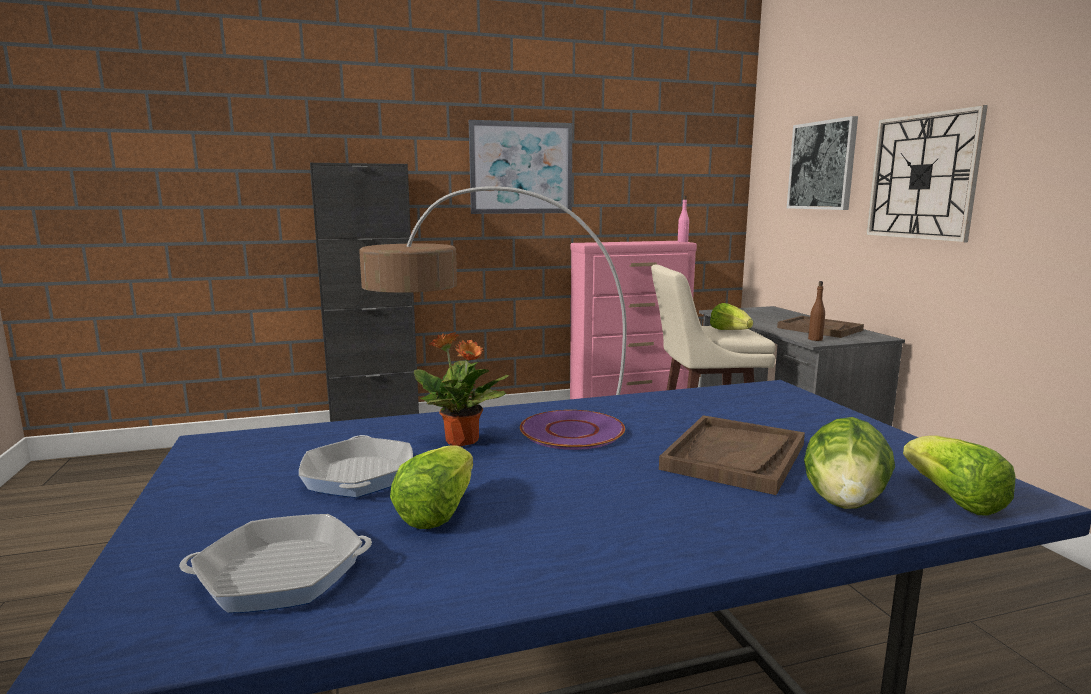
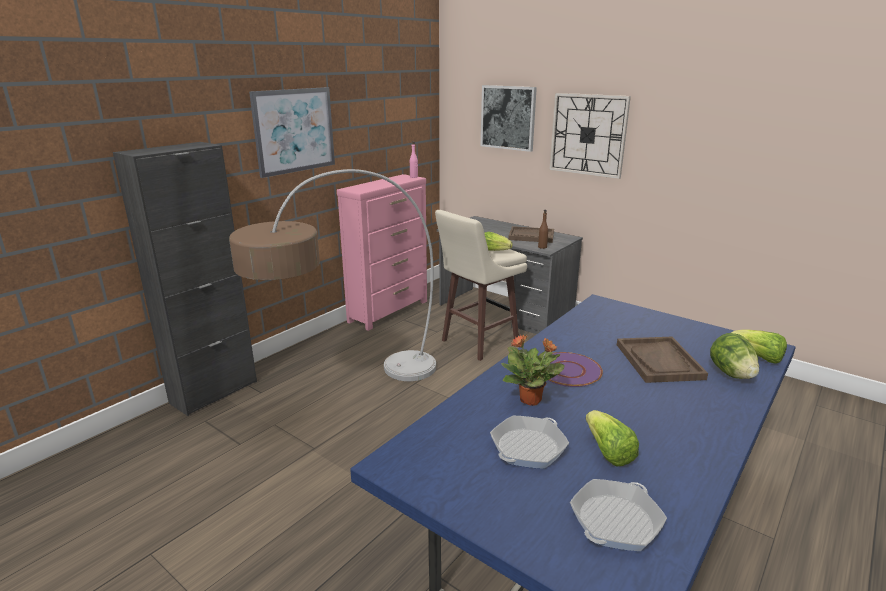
camera: 35 degrees left, 10 degrees up
frying pan [299,435,413,498] -> frying pan turned 90 degrees counterclockwise [490,416,569,469]

